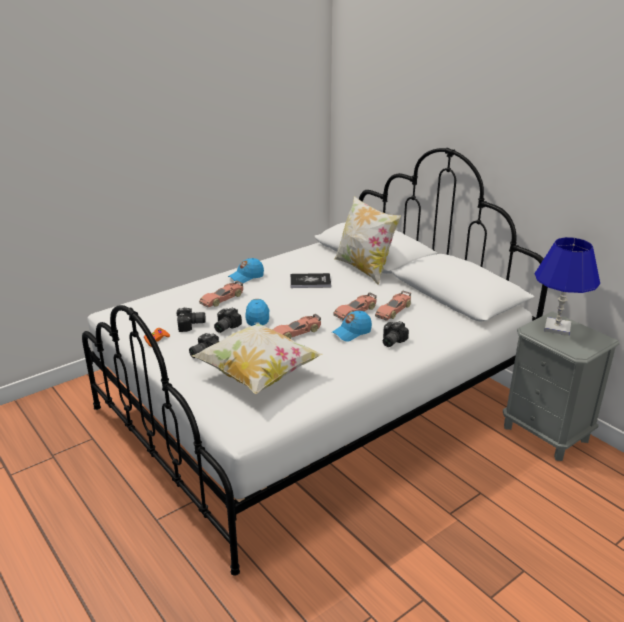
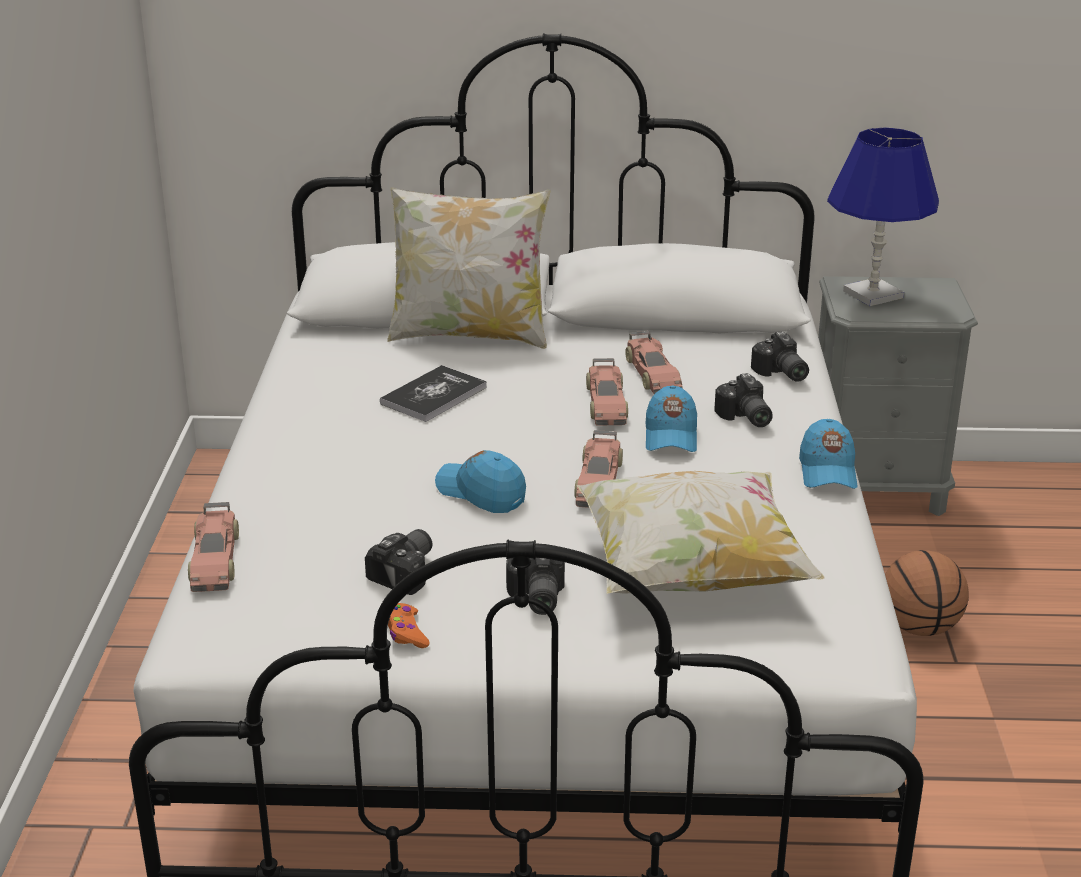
camera: 50 degrees left, 0 degrees up
toy car [199,280,243,308] -> toy car moved to [188,502,239,592]
camera [214,308,242,333] -> camera moved to [751,331,809,382]
blue cap [228,258,264,283] -> blue cap moved to [799,419,857,489]
none -> basketball [885,550,969,636]

